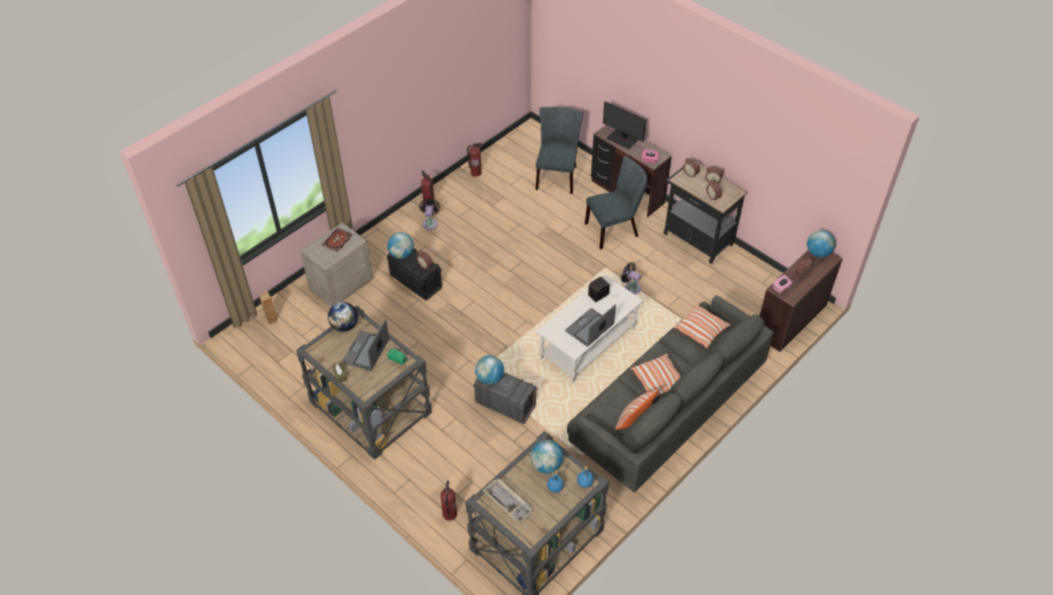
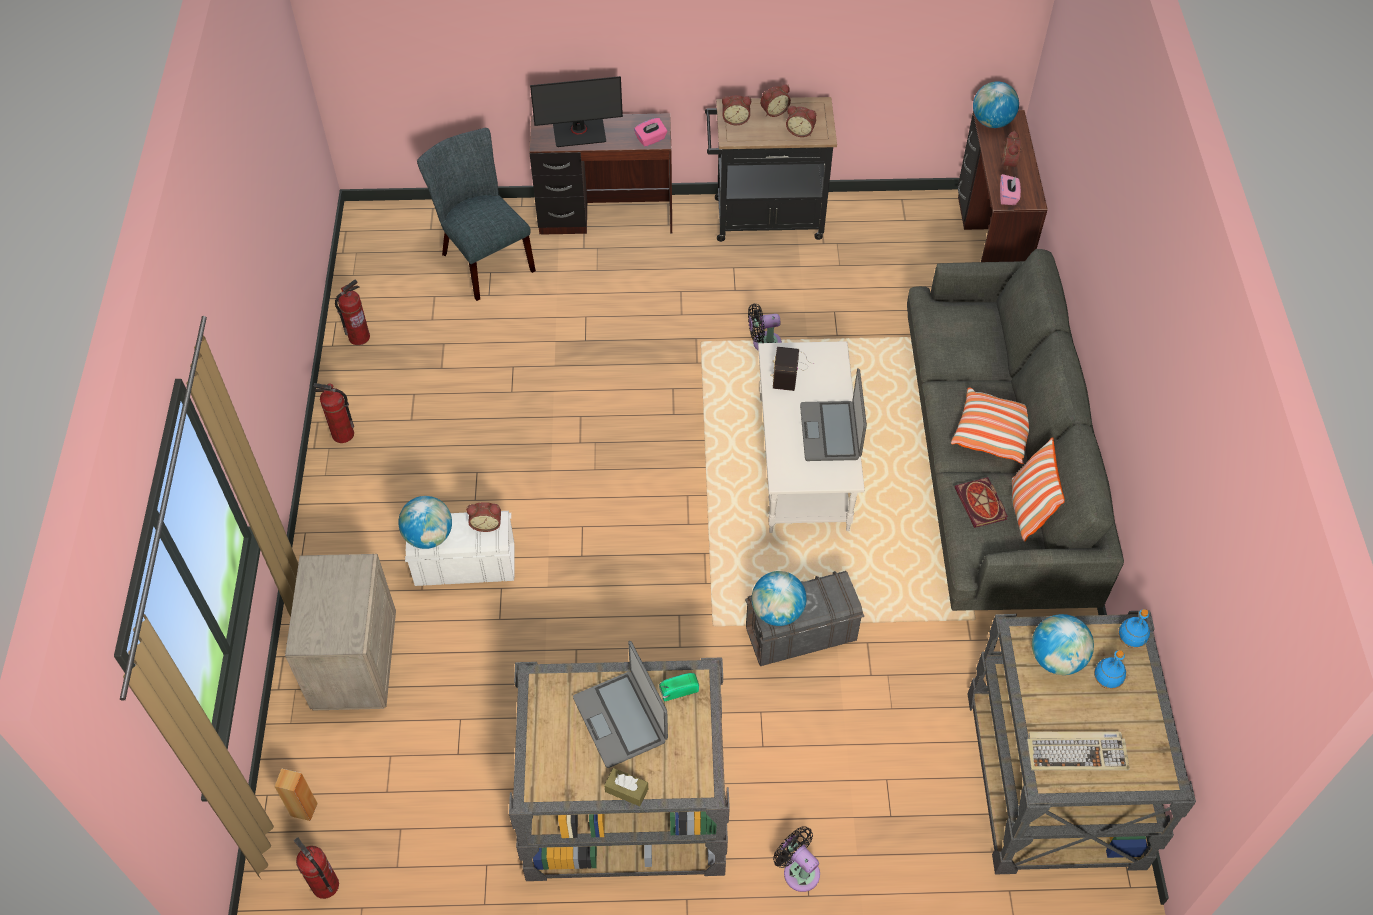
camera: 45 degrees left, 5 degrees up
book [322,228,352,252] -> book moved to [955,477,1008,528]
globe [328,302,358,332] -> none
black storage box [386,249,442,300] -> white storage box [405,511,515,586]
black fan [419,198,440,230] -> black fan moved to [773,826,820,892]
fire extinguisher [440,480,457,521] -> fire extinguisher moved to [294,837,339,899]
grey chair [585,156,648,249] -> none
pillow [674,303,731,348] -> none

